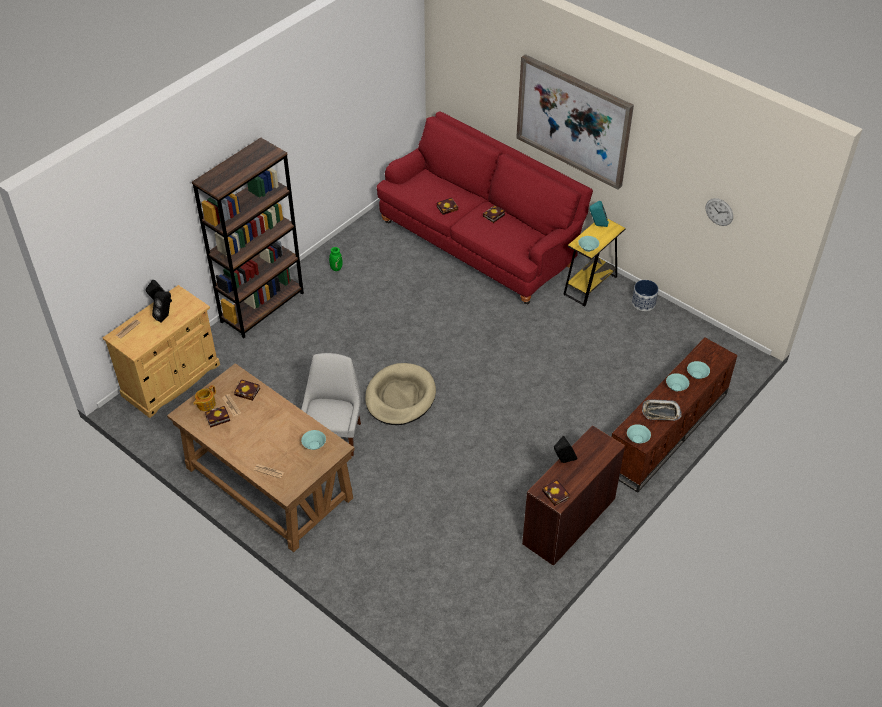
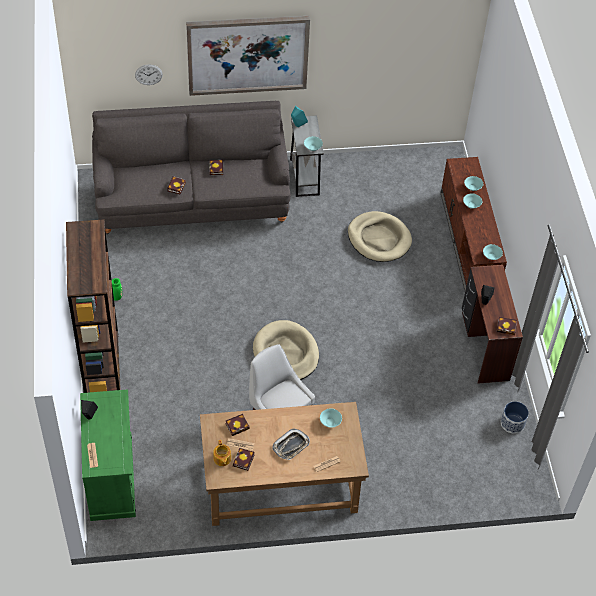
camera: 50 degrees left, 5 degrees up
beige cabinet [103,285,220,418] -> green cabinet [80,389,136,521]
black speaker [152,291,171,322] -> none
red sofa [377,111,593,304] -> grey sofa [92,101,291,235]
yellow side table [563,219,626,307] -> grey side table [290,116,324,197]
planter [632,280,659,311] -> planter moved to [501,401,529,434]
tray [642,400,682,421] -> tray moved to [272,428,310,460]
wall clock [705,198,733,226] -> wall clock moved to [135,65,163,85]
none -> beige dog bed [348,211,412,262]

